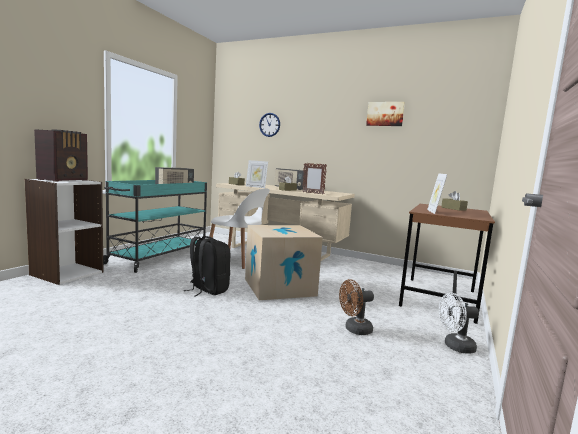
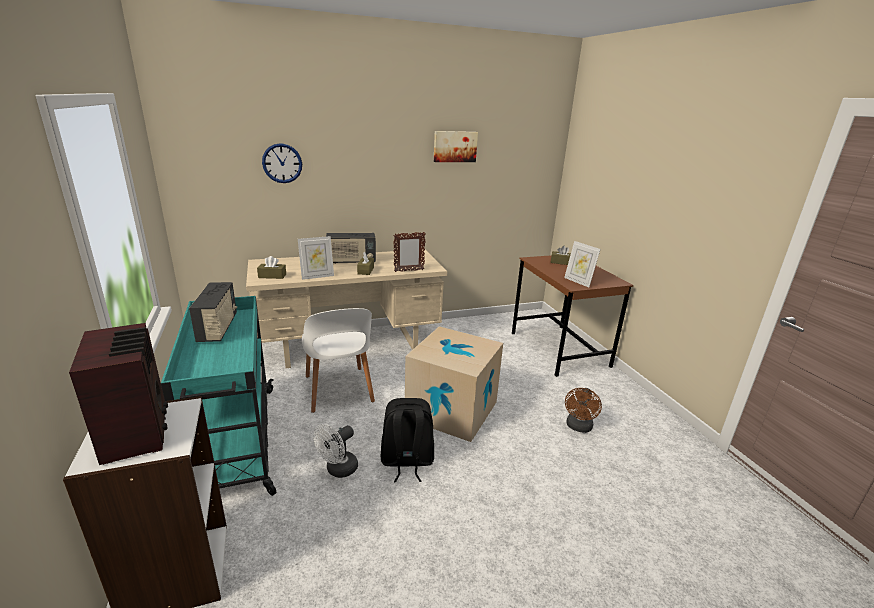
camera: 45 degrees left, 15 degrees up
white chair [209,188,270,269] -> white chair turned 90 degrees clockwise [302,308,375,413]
white fan [439,293,479,354] -> white fan moved to [313,424,358,478]

